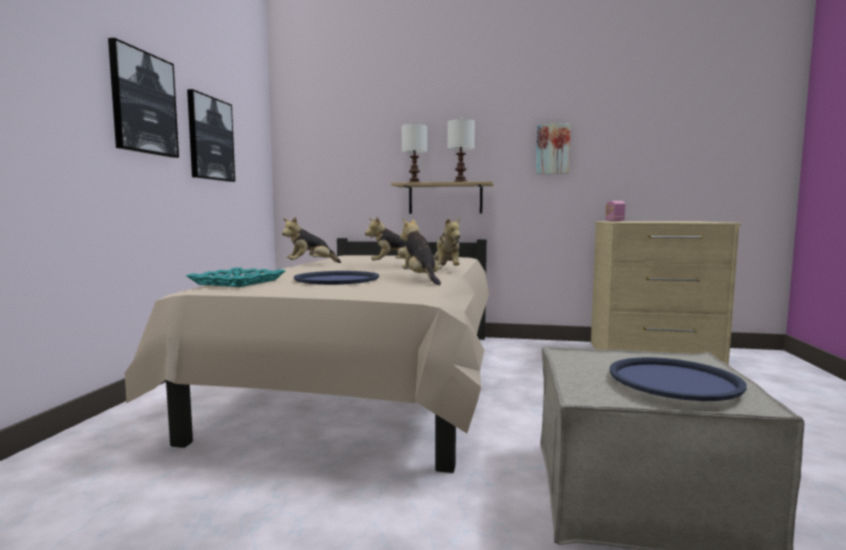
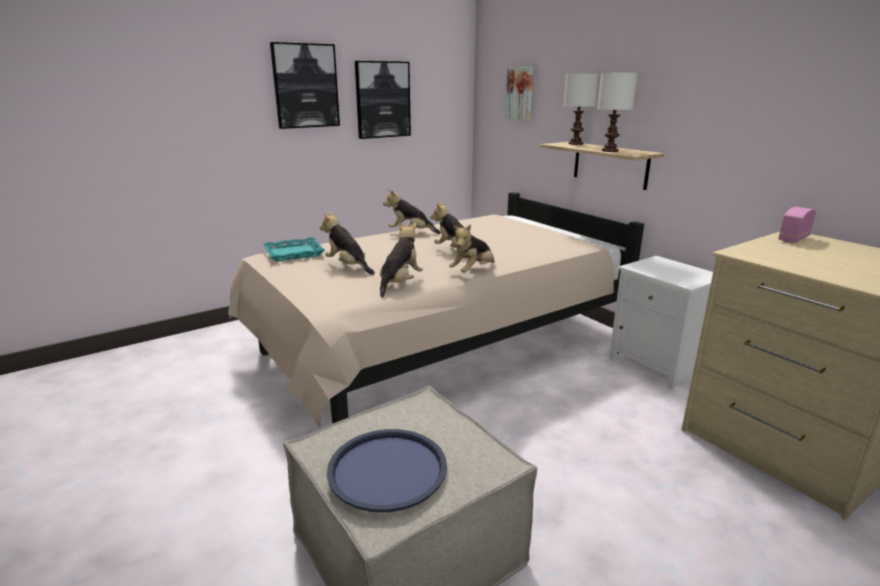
camera: 45 degrees right, 15 degrees up
blue tray [294,271,379,285] -> plush toy [319,211,375,275]
picture [536,123,571,174] -> picture moved to [505,67,533,120]
none -> white nightstand [609,256,713,390]

